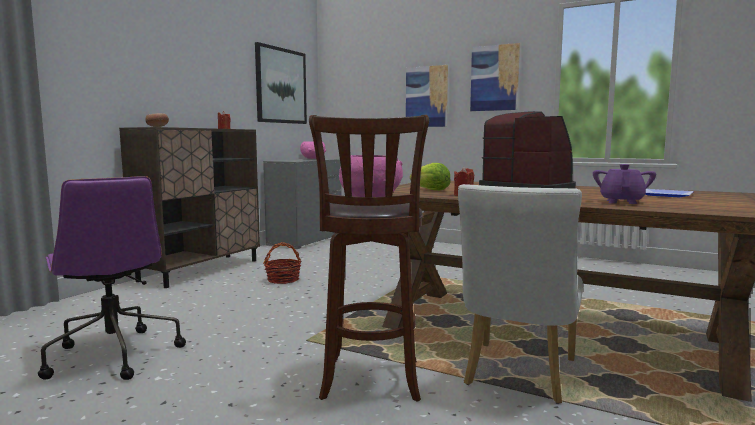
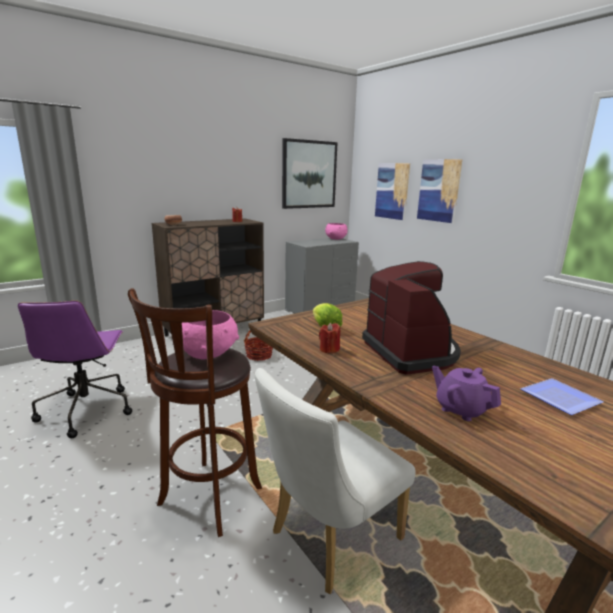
camera: 25 degrees right, 10 degrees up
picture [470,43,520,111] -> picture moved to [375,163,410,220]
purple teapot [593,164,656,204] -> purple teapot turned 90 degrees counterclockwise [432,366,501,421]

